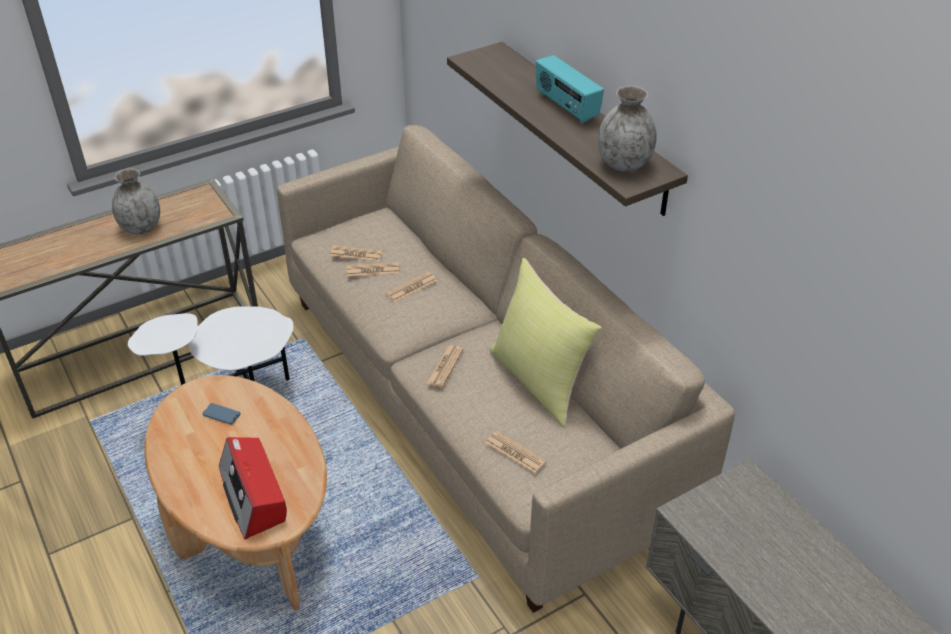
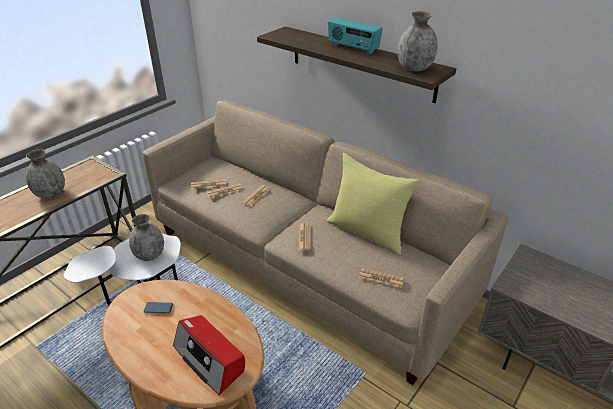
camera: 20 degrees left, 5 degrees down
none -> grey vase [129,214,164,261]

